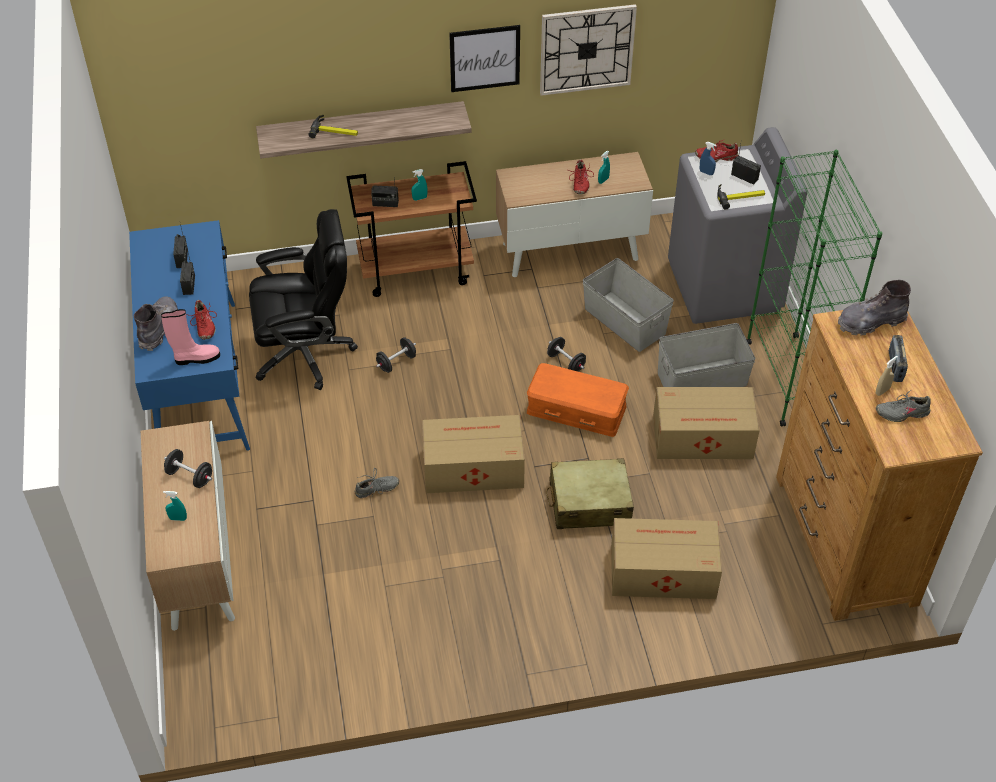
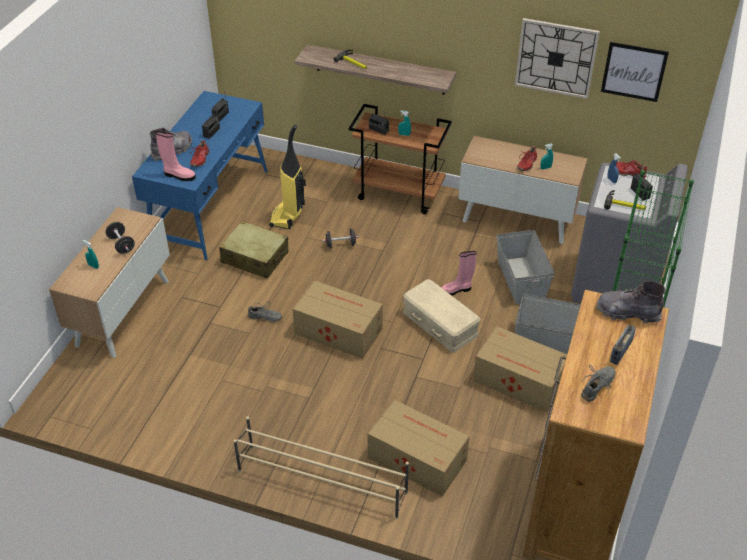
camera: 30 degrees right, 5 degrees down
black office chair [249,209,358,390] -> vacuum cleaner [269,125,306,229]
picture [449,25,520,92] -> picture moved to [601,42,669,102]
orange storage box [527,363,629,437] -> beige storage box [403,279,480,353]
beige suitcase [546,458,634,529] -> beige suitcase moved to [219,221,288,279]
black dumbbell [547,337,586,371] -> pink boot [441,251,476,296]
beige spray bottle [876,356,898,396] -> none
grey shoe [876,390,931,422] -> grey shoe turned 105 degrees clockwise [581,365,616,402]
none -> beige shoe rack [234,417,409,519]

